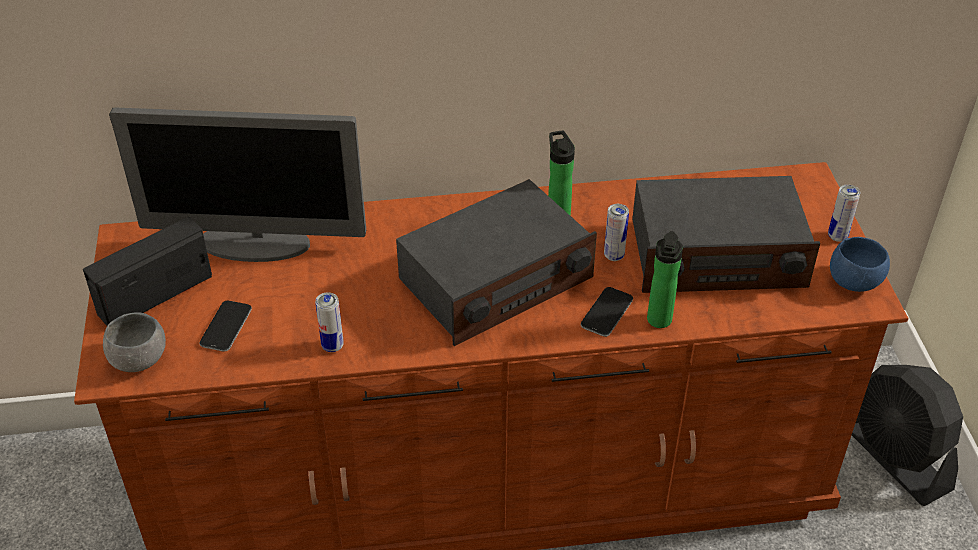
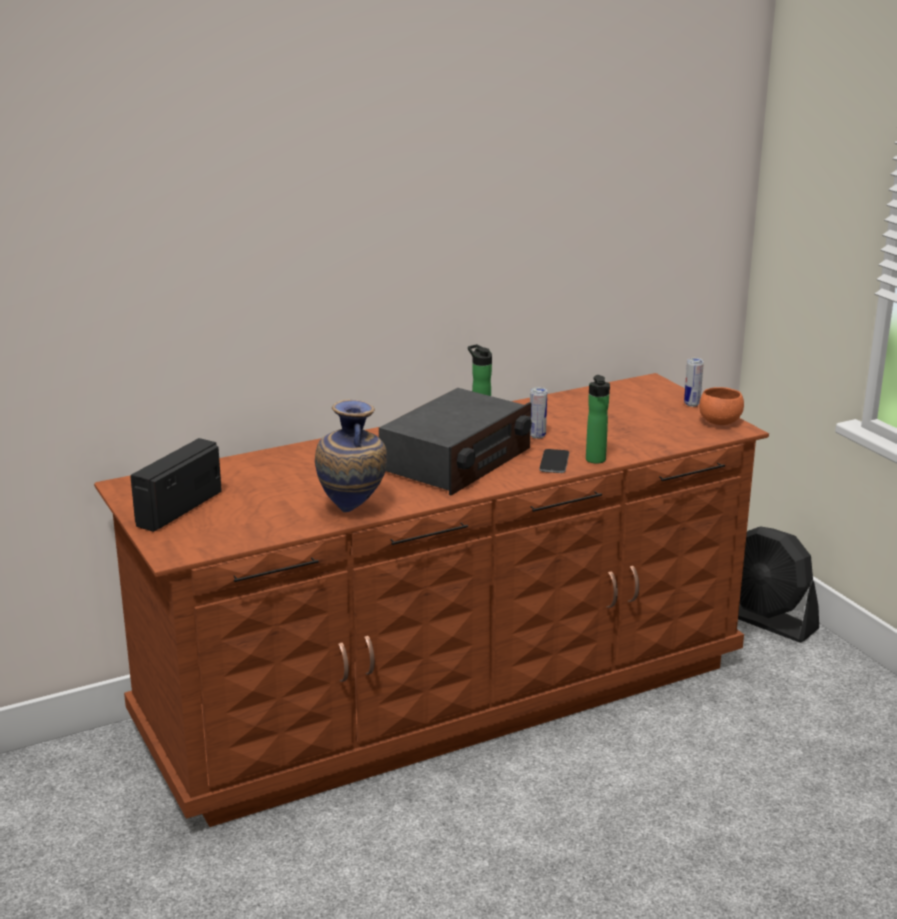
camera: 20 degrees left, 20 degrees down
grey bowl [103,312,166,372] -> none
monitor [109,107,366,262] -> none
phone [200,301,252,351] -> none
can [315,292,344,352] -> vase [315,400,387,512]
radio [632,176,820,293] -> none
blue bowl [830,237,890,292] -> orange bowl [699,387,744,425]

